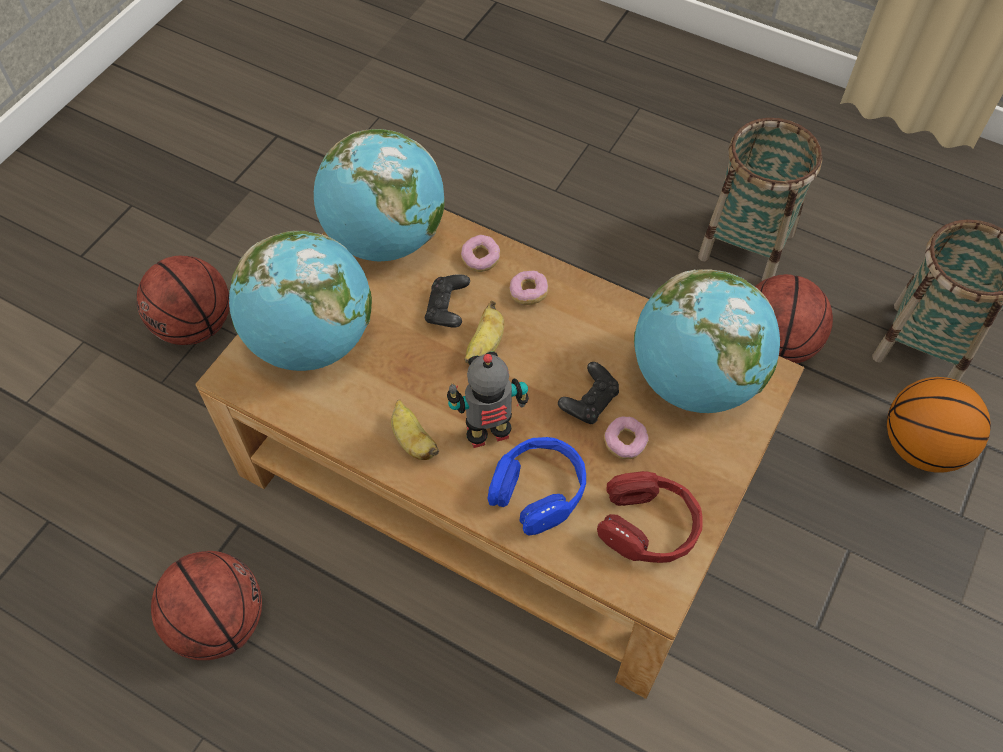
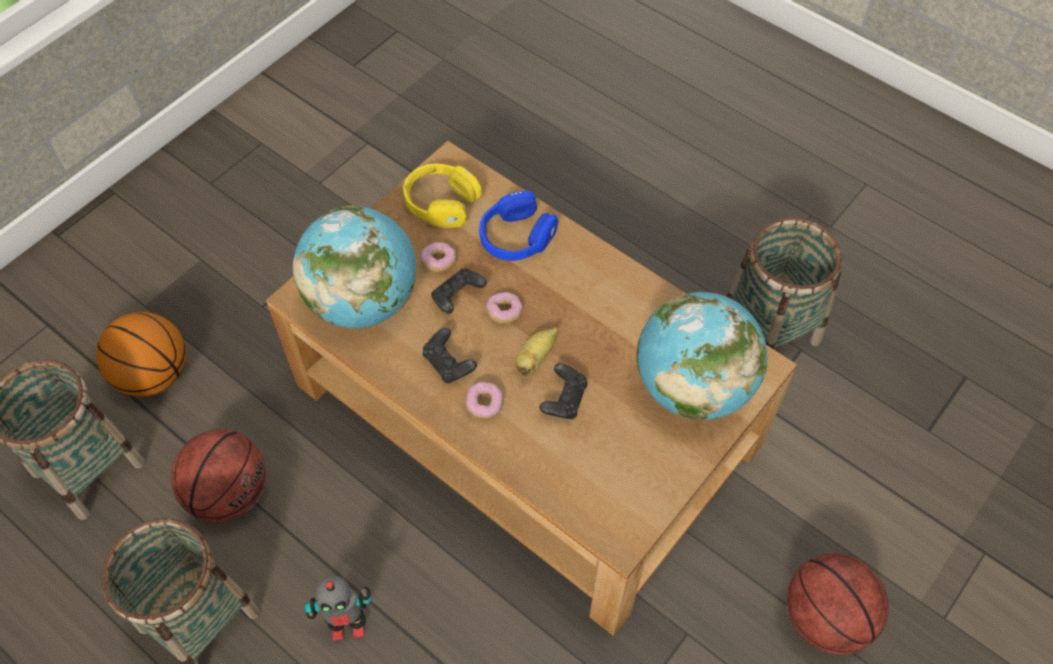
camera: 170 degrees left, 0 degrees up
basketball [151,551,262,660] -> basket [727,218,842,349]
globe [314,129,445,262] -> none
banana [391,400,439,460] -> none
toy robot [447,352,529,448] -> toy robot moved to [305,576,372,641]
donut [461,235,500,272] -> donut moved to [486,292,523,324]
red headphones [597,471,703,563] -> yellow headphones [403,164,482,228]
none -> black game controller [423,328,477,383]

